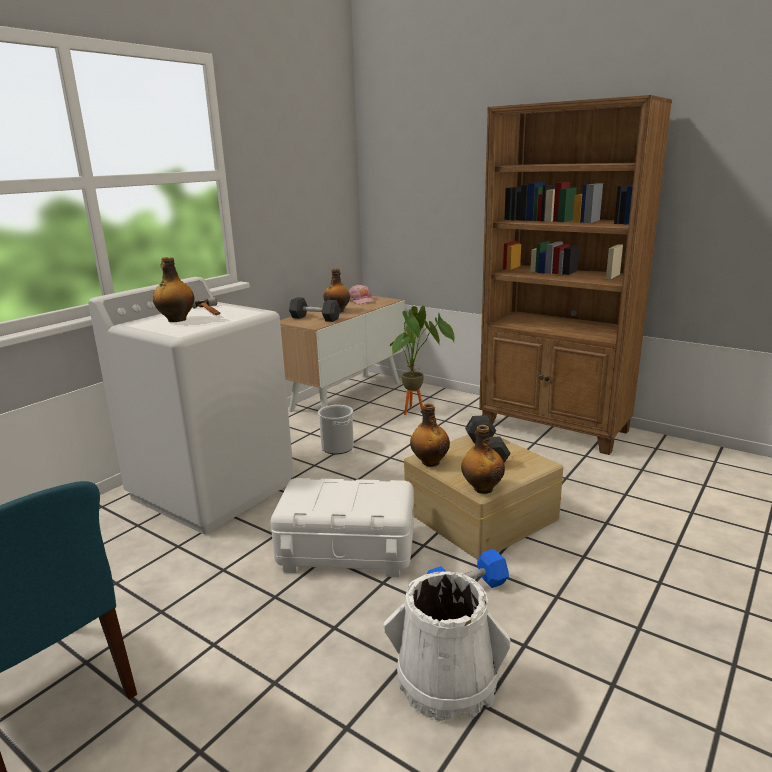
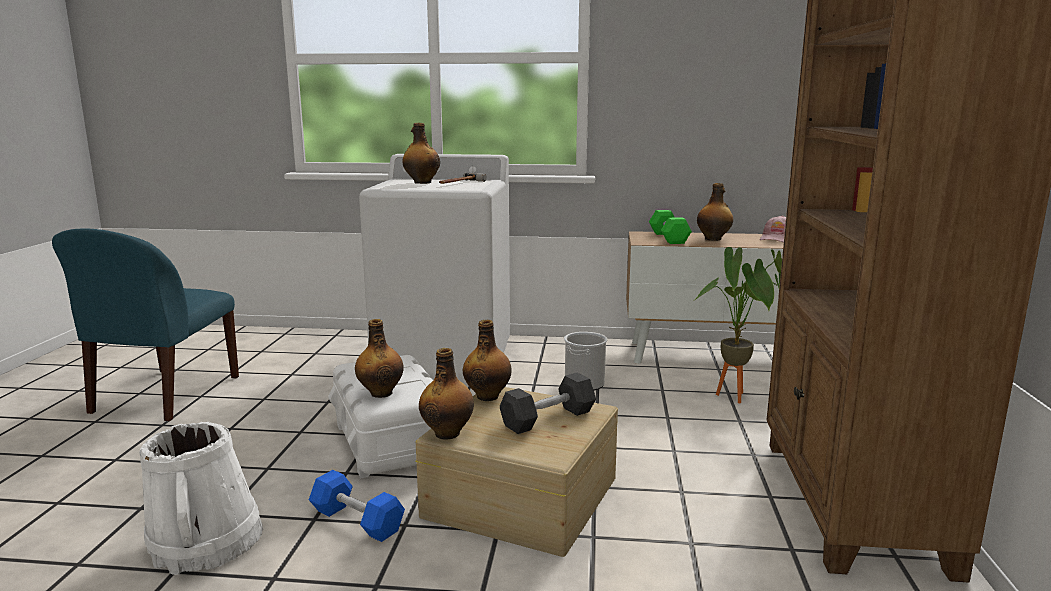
camera: 60 degrees right, 5 degrees down
grey dumbbell [289,297,340,322] -> green dumbbell [649,210,692,244]
none -> bottle [355,319,404,398]

